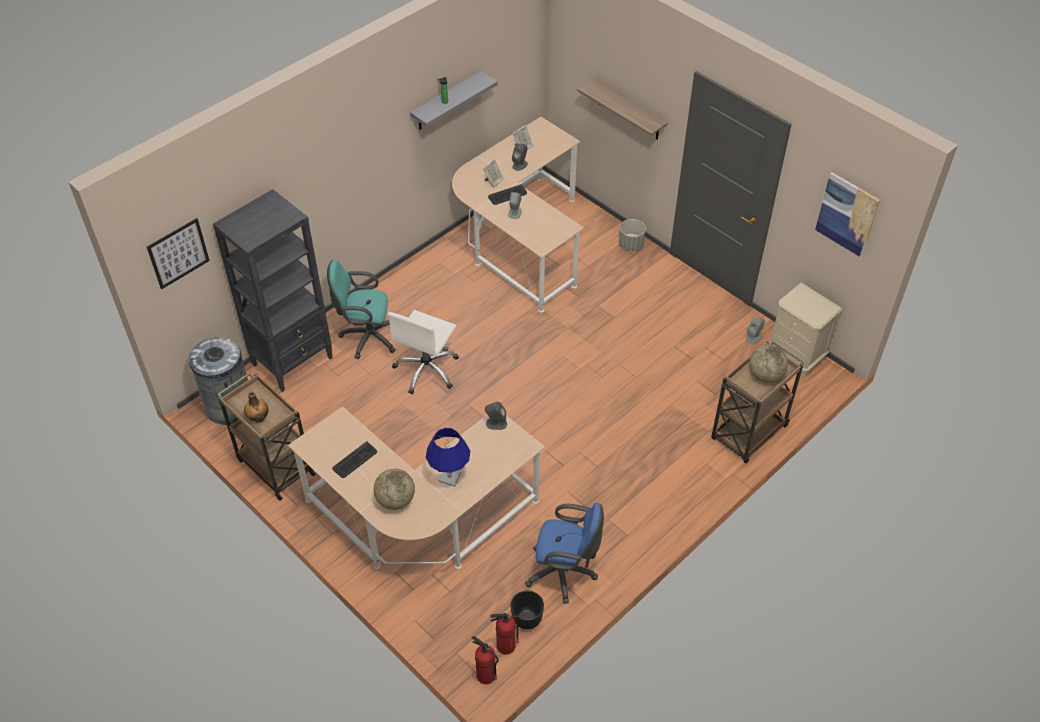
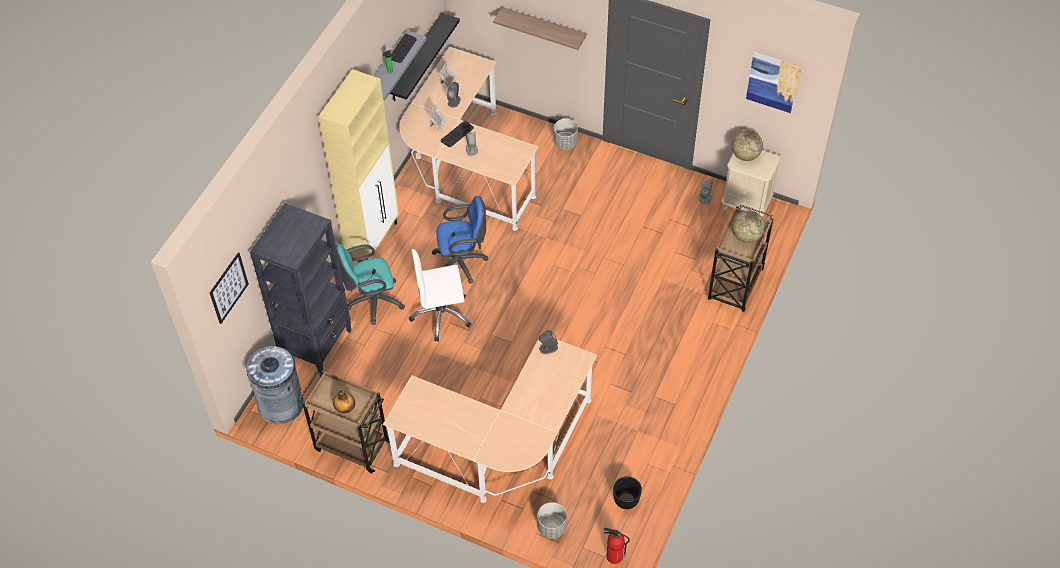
camera: 20 degrees left, 5 degrees up
keyboard [332,441,377,478] -> keyboard moved to [391,34,417,63]
globe [374,469,415,510] -> globe moved to [732,130,763,161]
white office chair [388,310,459,395] -> white office chair turned 75 degrees clockwise [409,249,471,341]
blue table lamp [426,428,470,487] -> none
fire extinguisher [490,612,521,655] -> none
blue office chair [525,503,604,604] -> blue office chair moved to [431,196,488,284]
none -> beige cabinet [318,69,399,259]
none -> black shelf [390,13,460,102]
none -> grey planter [537,502,567,539]

